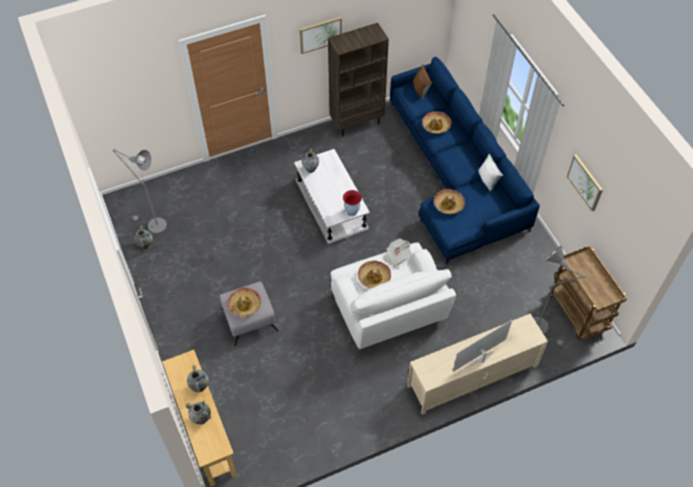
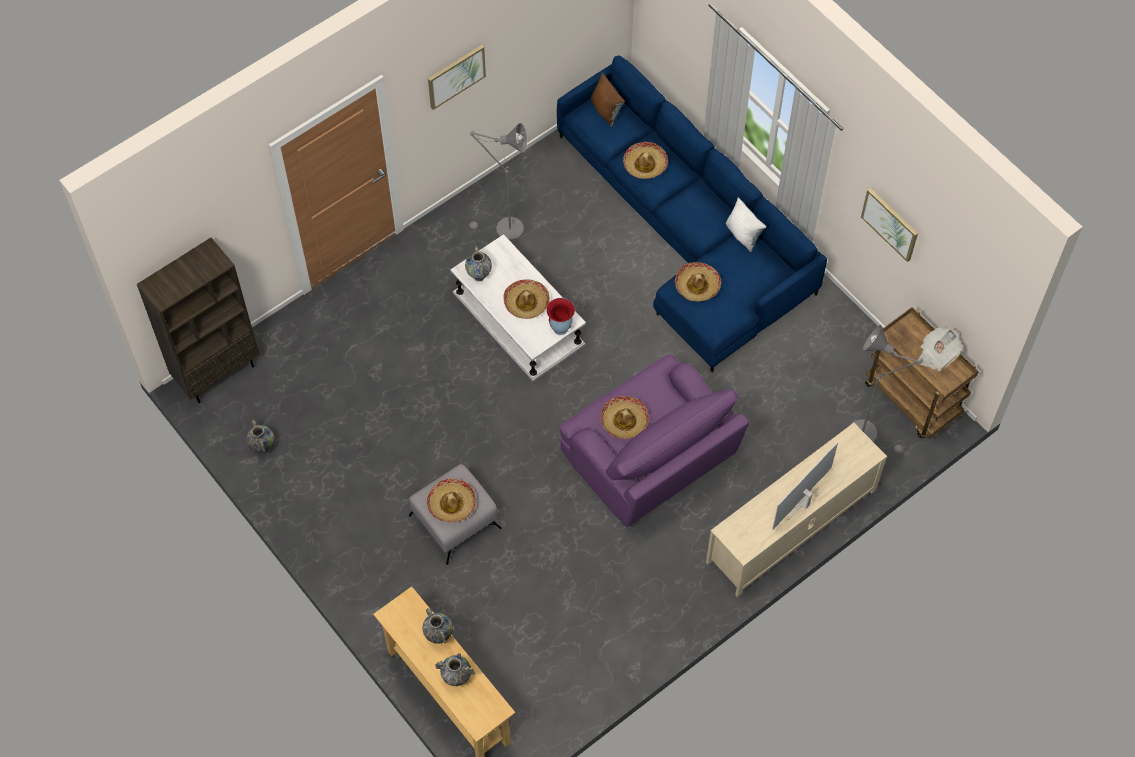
camera: 15 degrees left, 5 degrees up
grey floor lamp [113,149,167,234] -> grey floor lamp moved to [466,123,527,241]
brown bookcase [328,23,389,137] -> brown bookcase moved to [137,238,259,403]
white armchair [331,242,456,349] -> purple armchair [560,354,749,527]
newspaper [382,238,411,267] -> newspaper moved to [918,328,961,371]
none -> hat [504,279,550,319]

